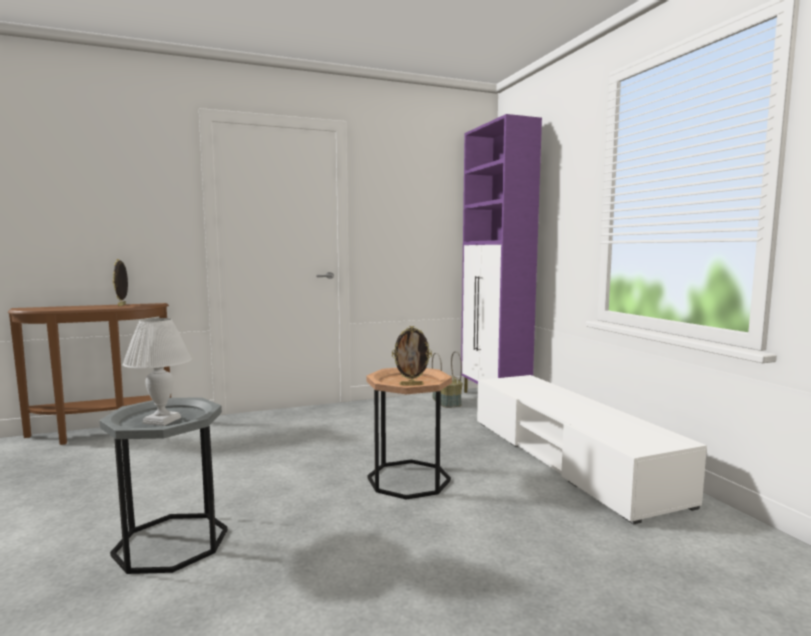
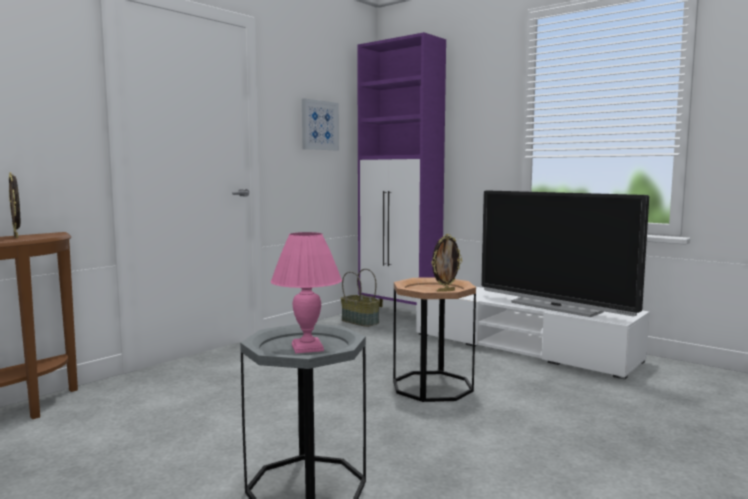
camera: 30 degrees left, 0 degrees up
white table lamp [122,318,192,426] -> pink table lamp [271,232,342,353]
none -> picture [302,98,339,150]
none -> television [481,191,649,317]

